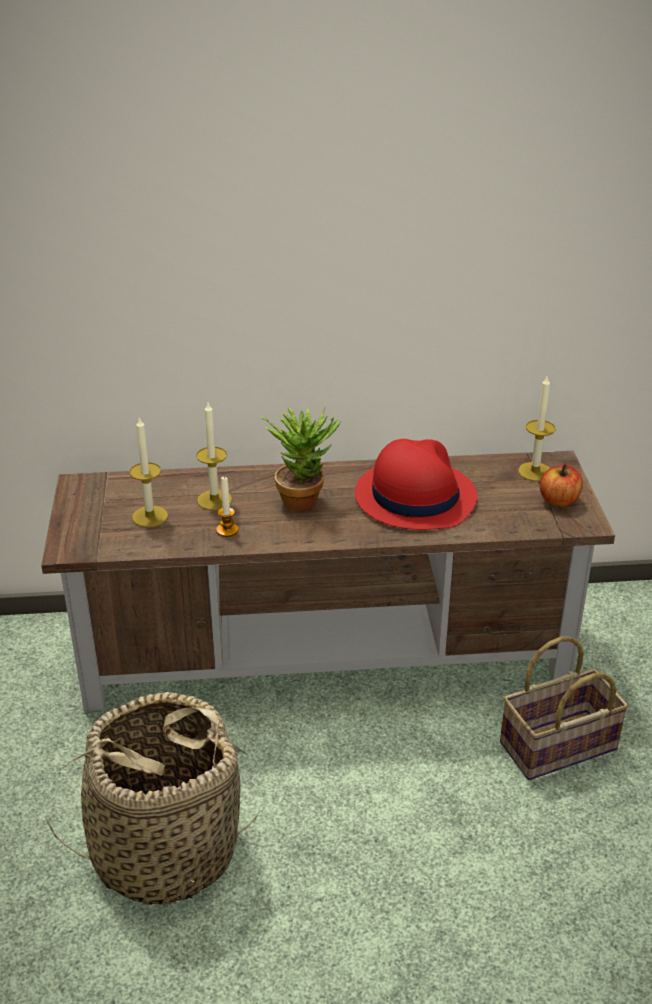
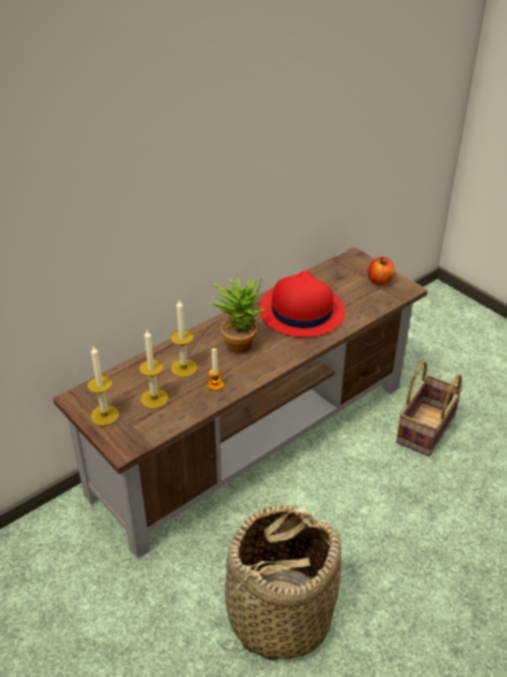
camera: 35 degrees left, 5 degrees up
candle [518,376,556,481] -> candle moved to [87,346,119,426]

